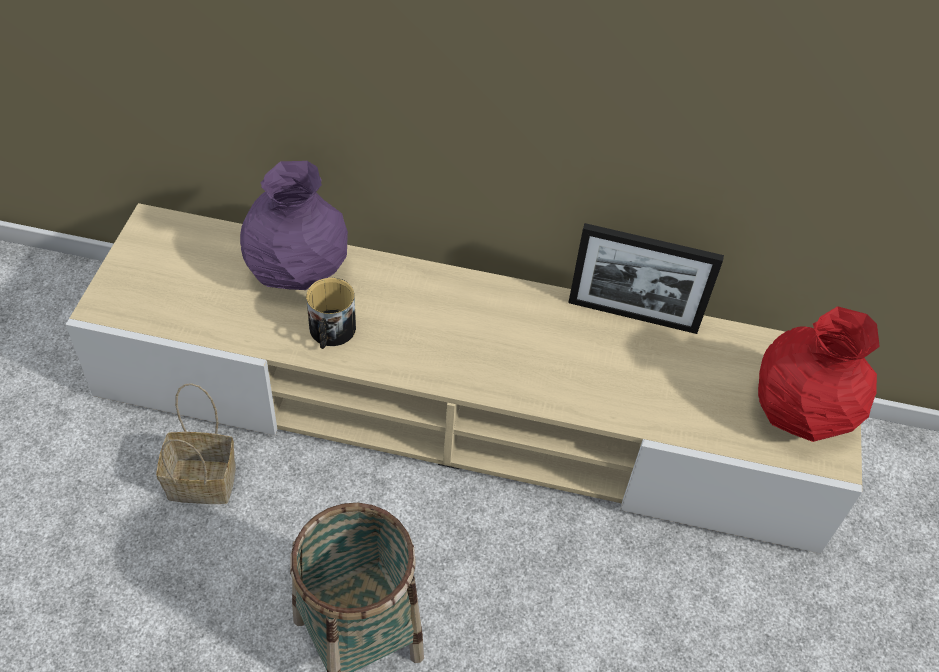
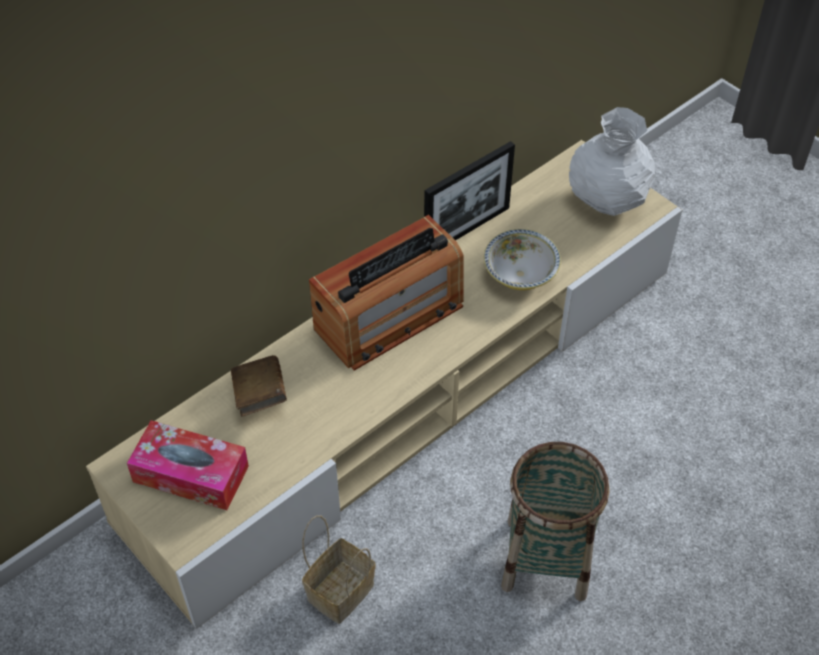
camera: 50 degrees left, 0 degrees up
purple vase [240,161,348,290] -> brown book [231,355,287,416]
mug [306,278,356,349] -> none
red vase [758,306,880,442] -> white vase [569,107,655,216]
none -> tissue box [127,420,249,510]
none -> radio [309,215,464,371]
none -> bowl [484,229,561,290]

